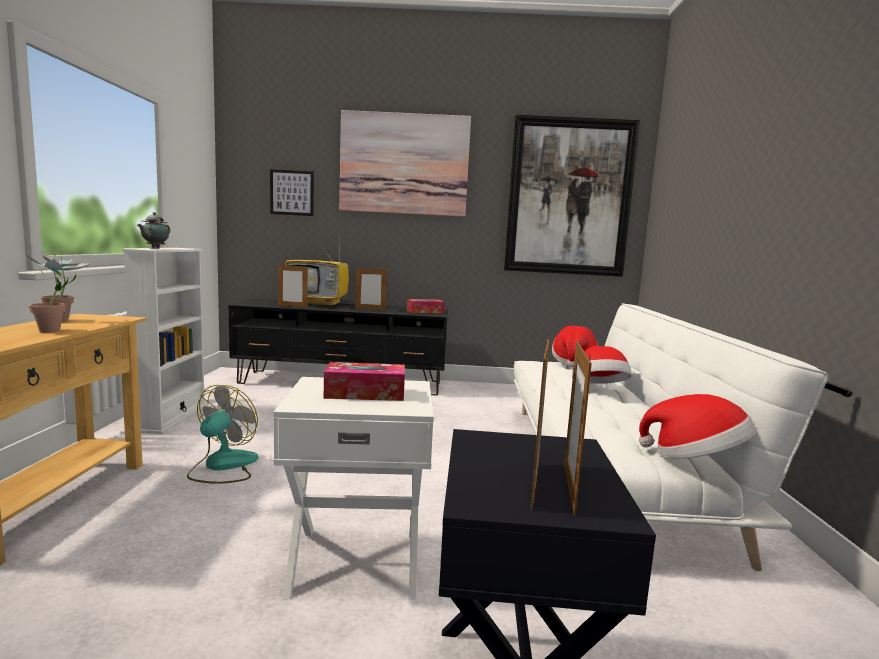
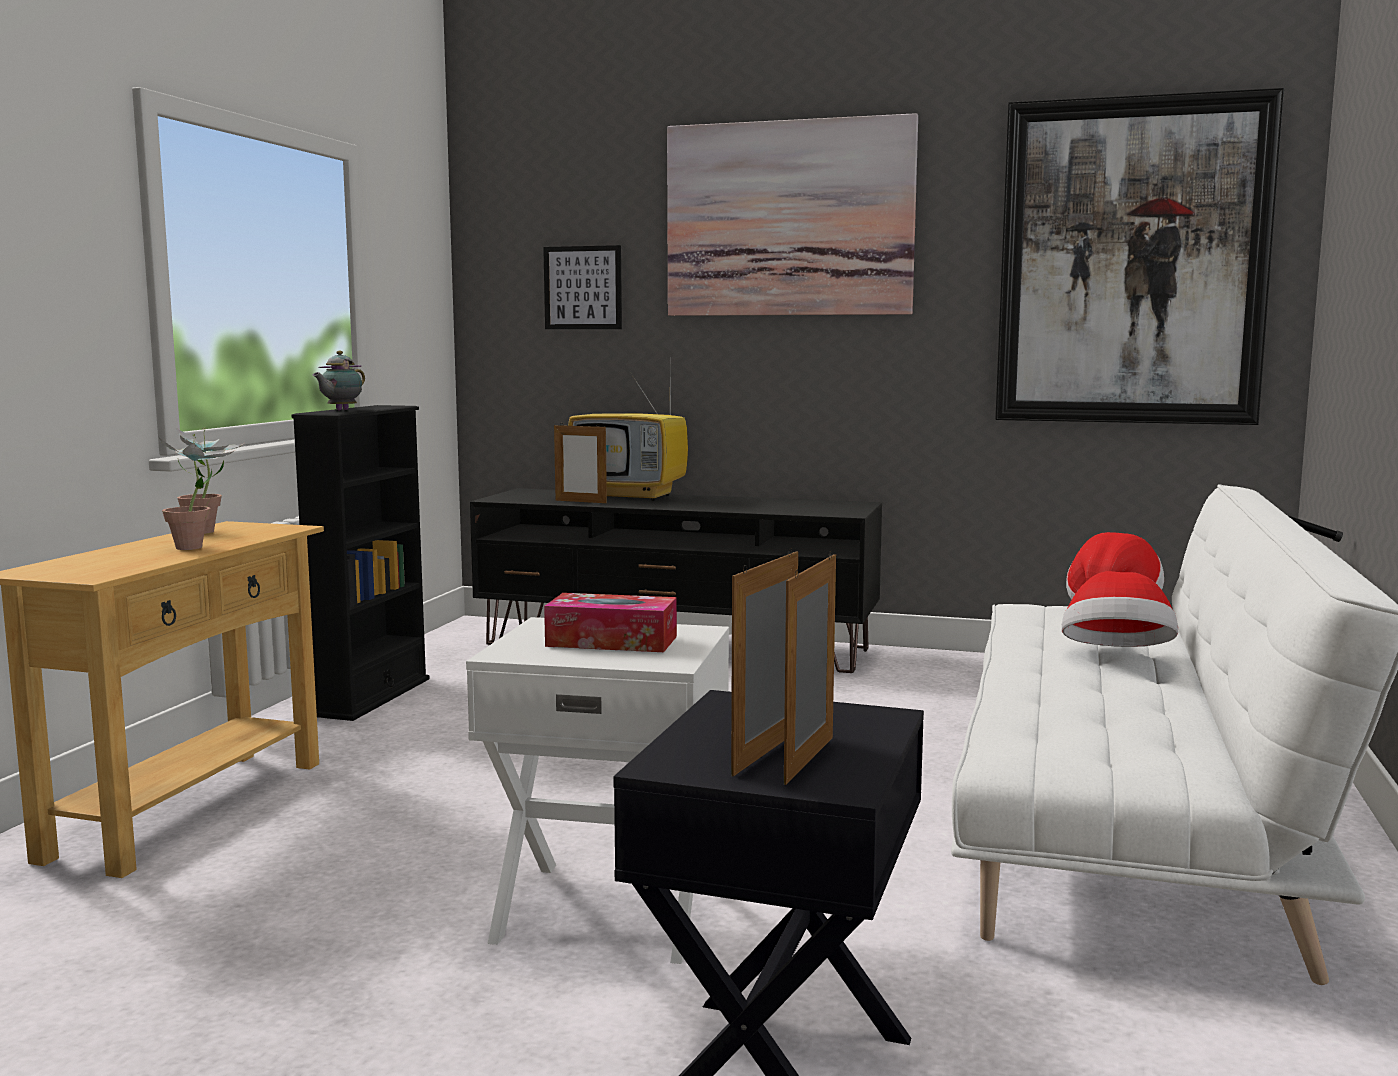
camera: 15 degrees right, 0 degrees up
white bookcase [122,248,207,434] -> black bookcase [292,405,429,721]
fan [187,385,258,484] -> none
picture frame [356,267,387,310] -> none
tissue box [407,299,444,313] -> none
hat [639,394,756,459] -> none

